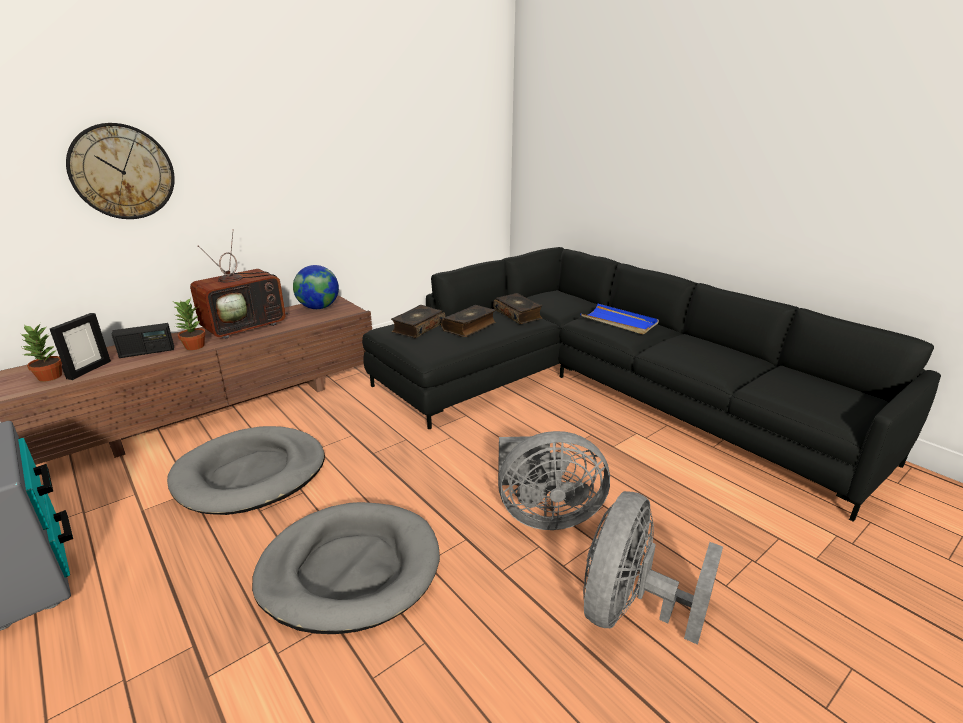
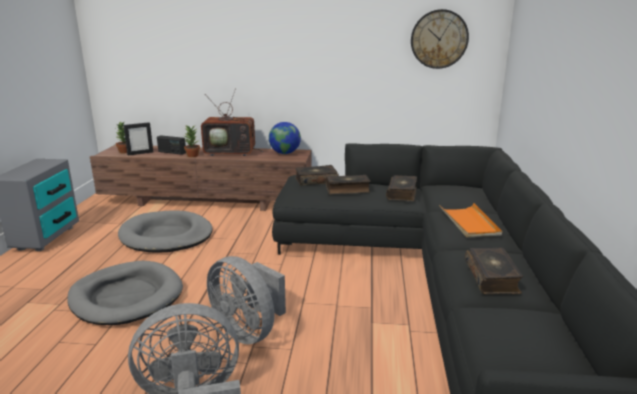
camera: 45 degrees right, 5 degrees down
wall clock [66,123,175,219] -> wall clock moved to [411,9,469,69]
blue tray [580,304,659,334] -> orange tray [439,203,502,238]
none -> book [465,248,523,294]

